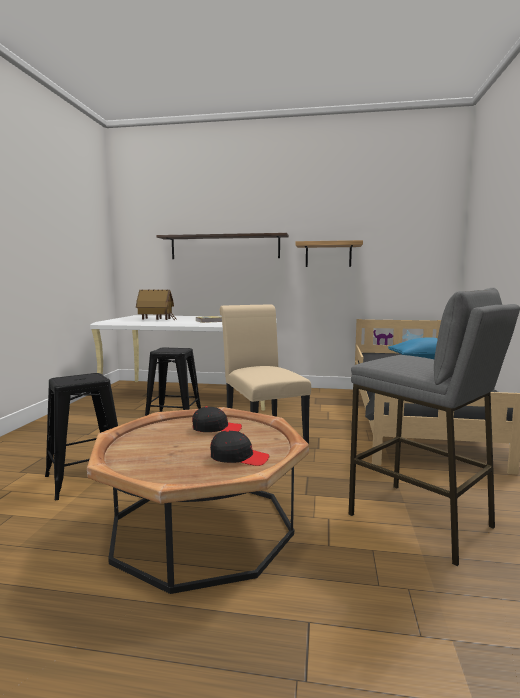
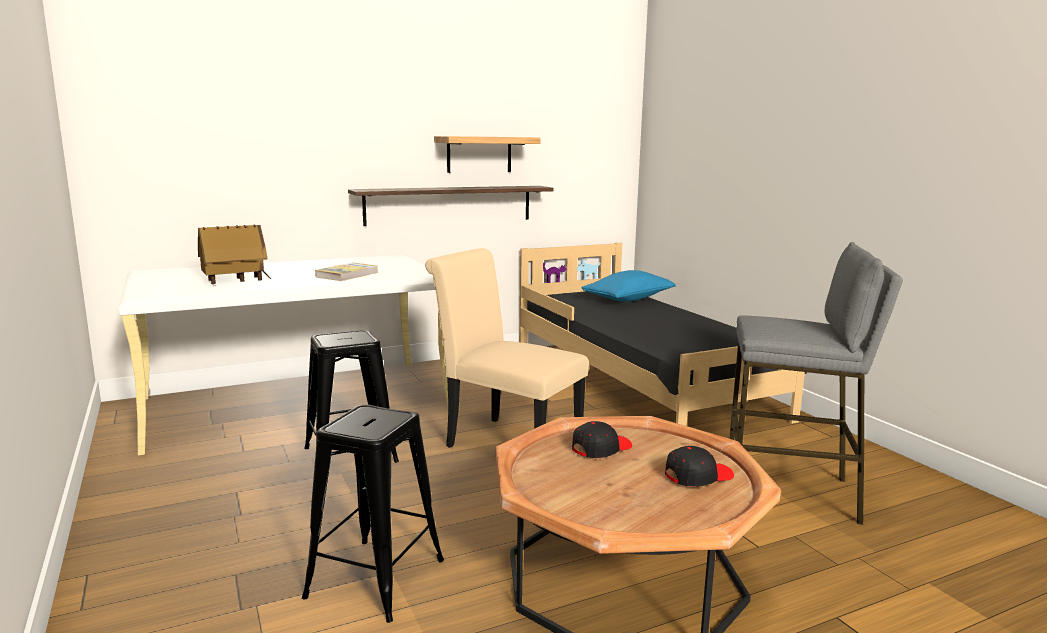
camera: 35 degrees left, 5 degrees up
shelf [157,233,289,259] -> shelf moved to [348,186,554,226]

